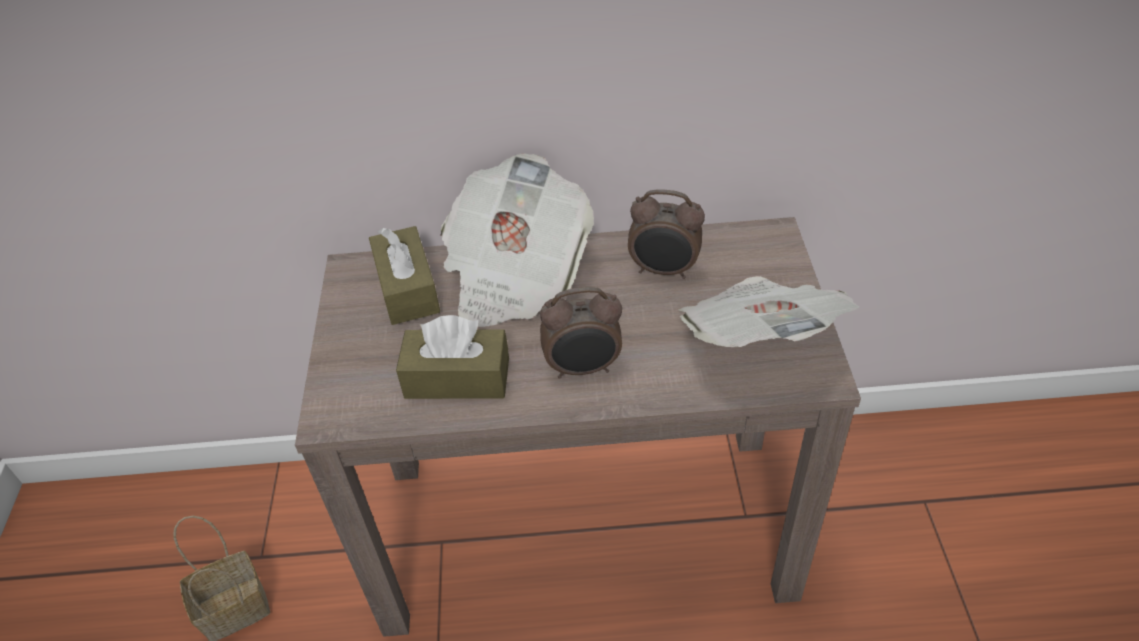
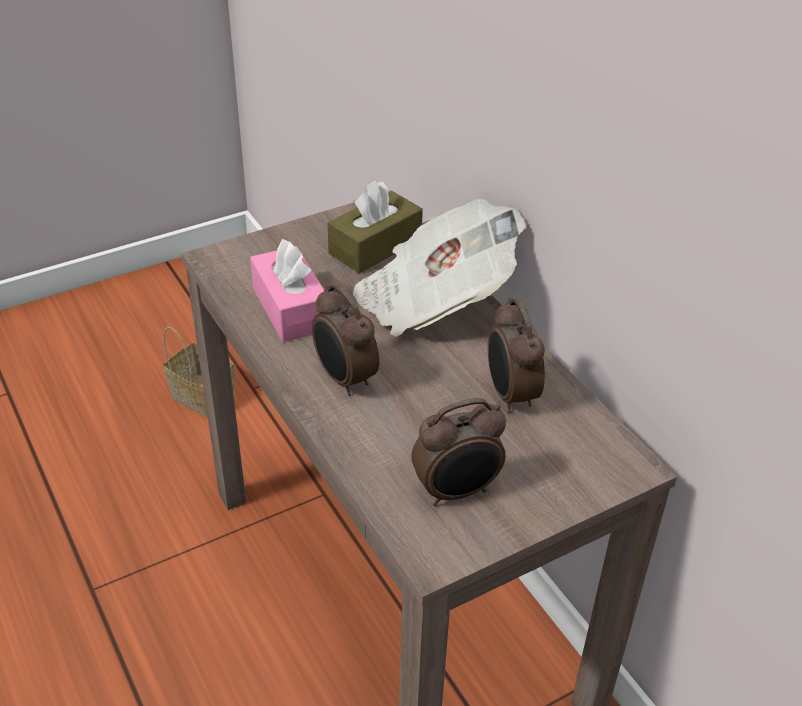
camera: 60 degrees right, 5 degrees down
brown tissue box [396,315,509,399] -> pink tissue box [250,239,324,342]
newspaper [678,276,859,347] -> alarm clock [411,398,506,506]

